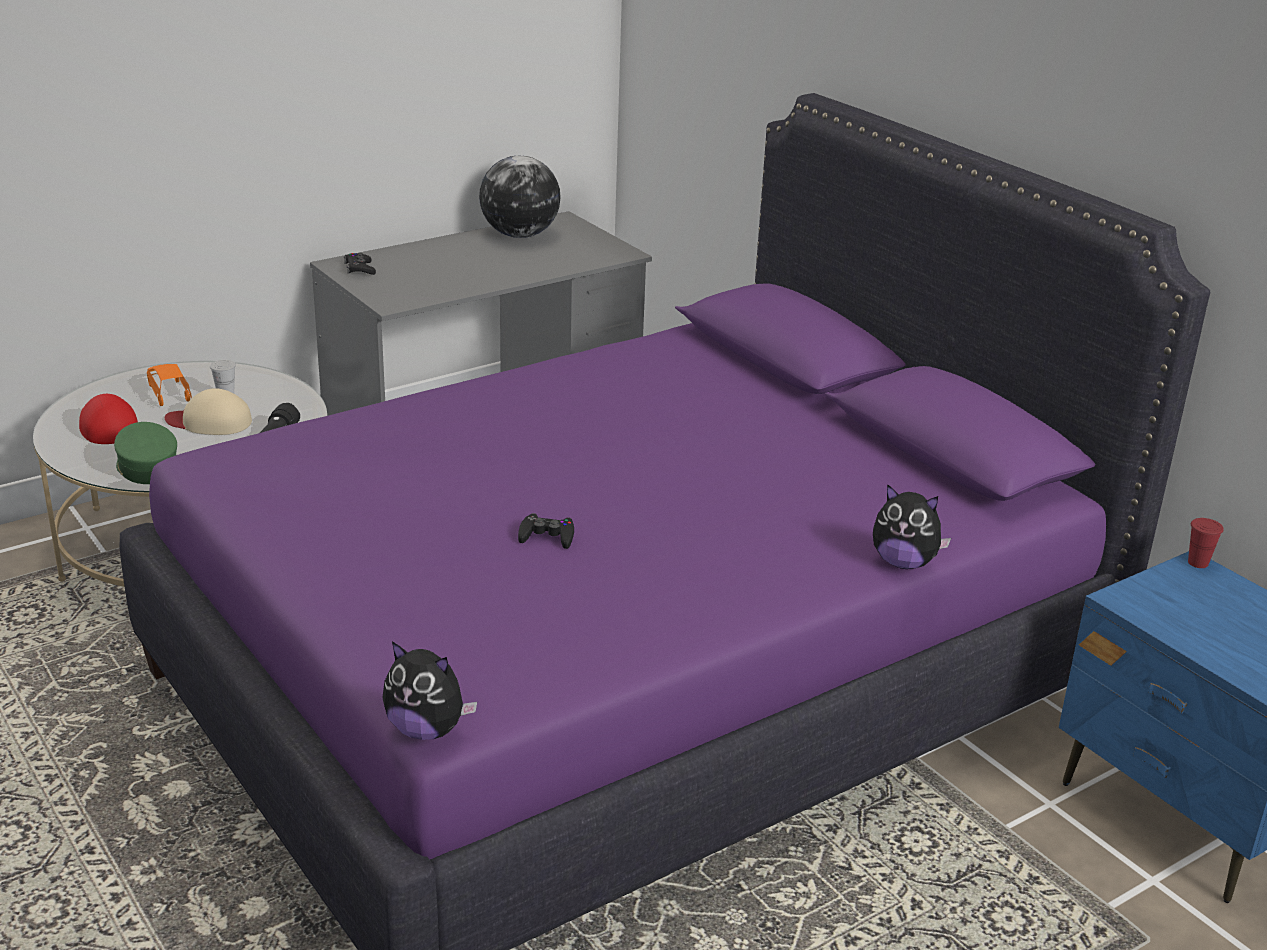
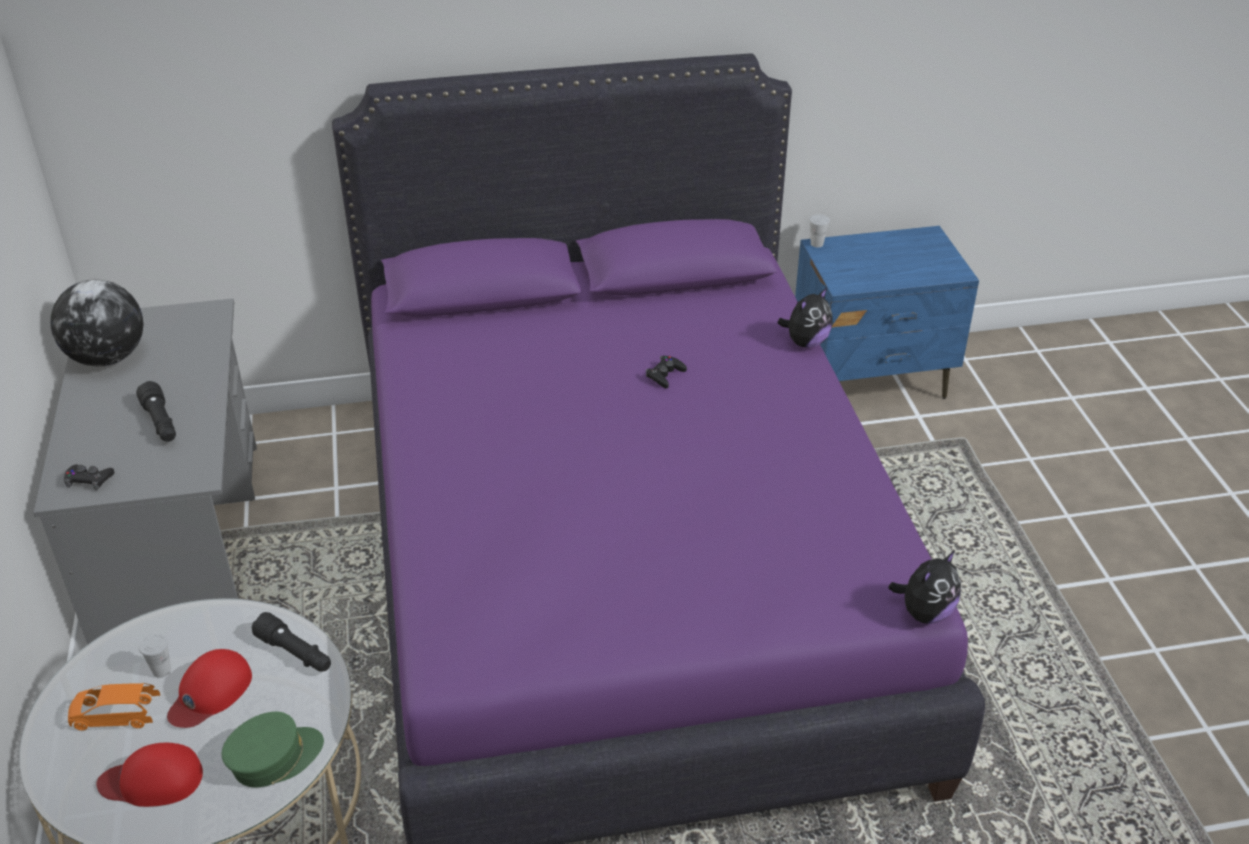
camera: 65 degrees left, 10 degrees up
green cap [114,422,177,484] -> green cap turned 150 degrees clockwise [222,712,324,788]
beige cap [165,388,252,435] -> red cap [167,649,252,728]
black game controller [518,513,574,549] -> black game controller moved to [646,356,687,389]
red cup [1188,518,1224,568] -> white cup [809,214,830,247]
none -> black flashlight [136,381,176,442]

